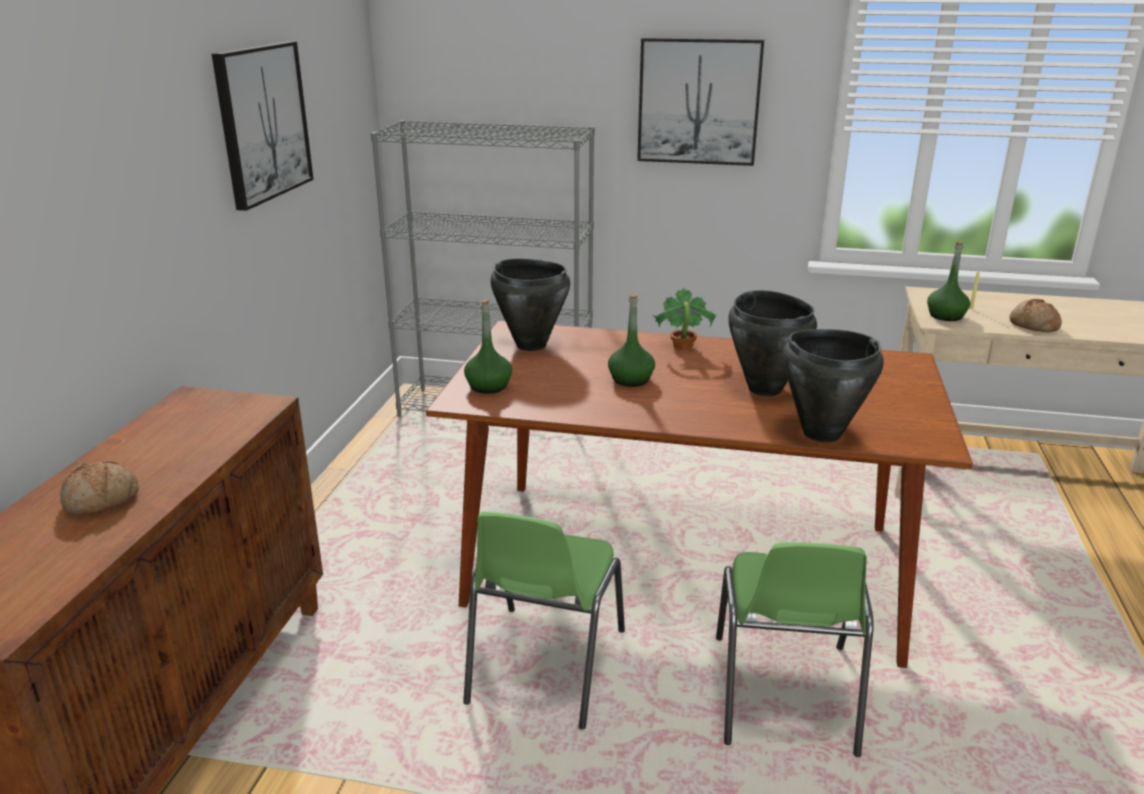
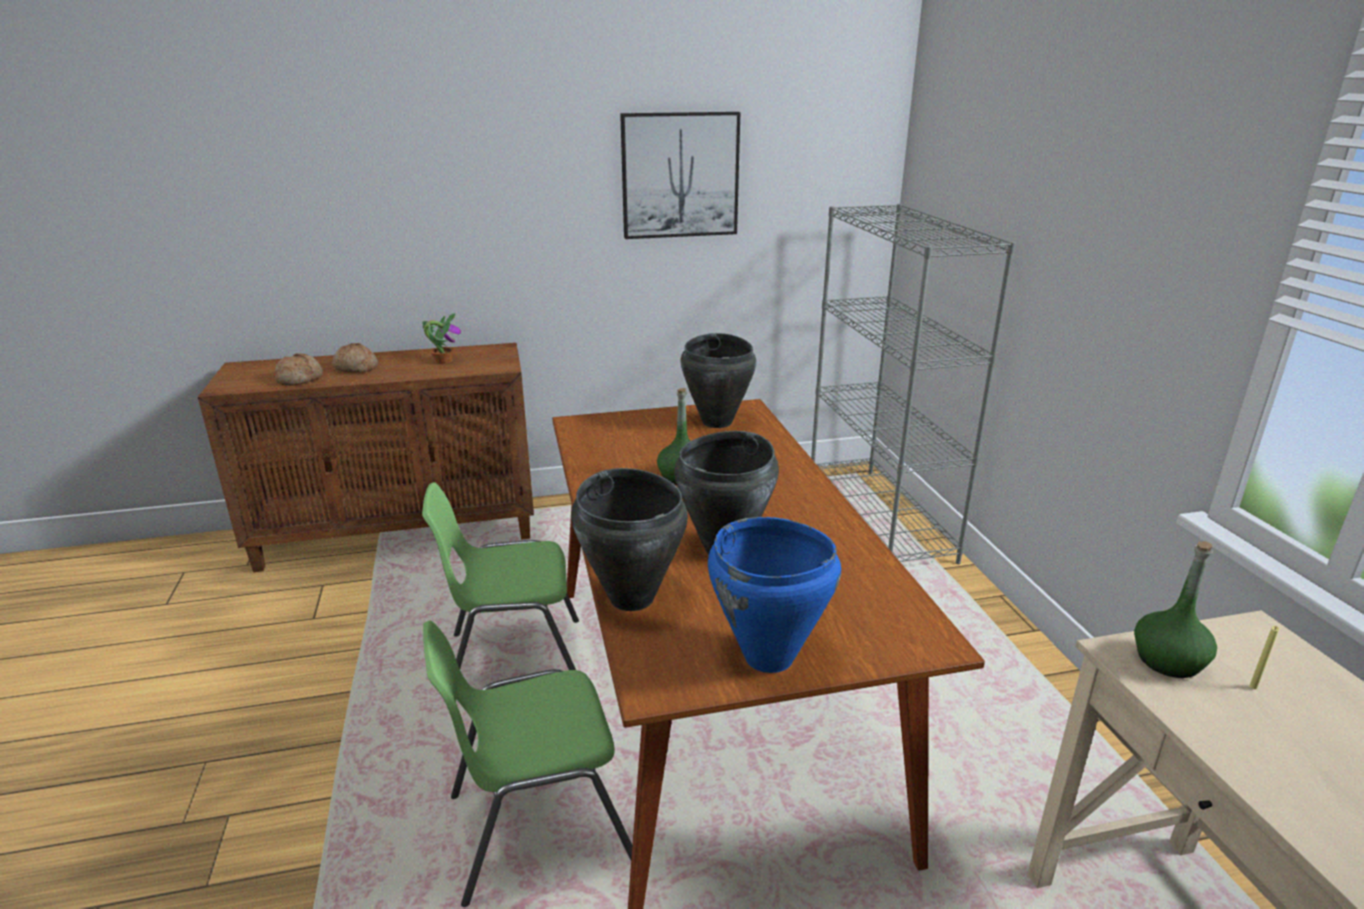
camera: 65 degrees right, 0 degrees up
green bottle [464,299,512,394] -> none
picture [637,38,764,166] -> none
potted plant [653,288,717,351] -> potted plant moved to [423,313,461,364]
bread [1010,299,1062,333] -> bread moved to [275,353,323,386]
none -> blue cooking pot [708,517,841,673]

